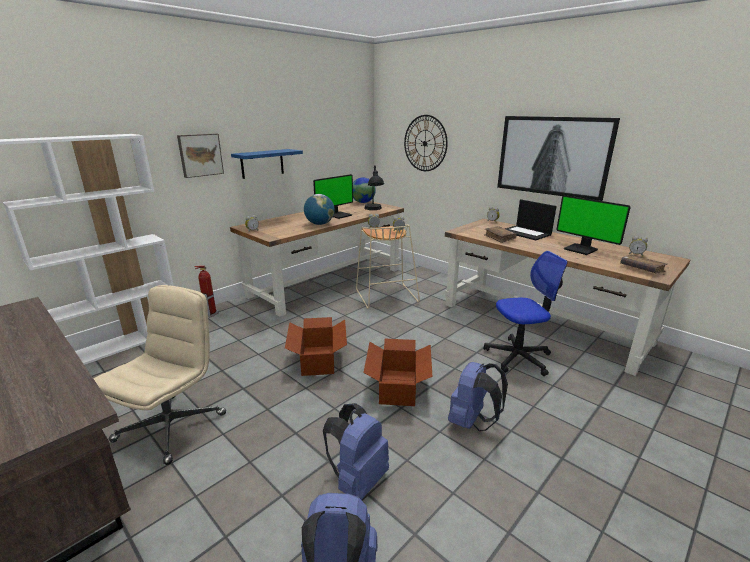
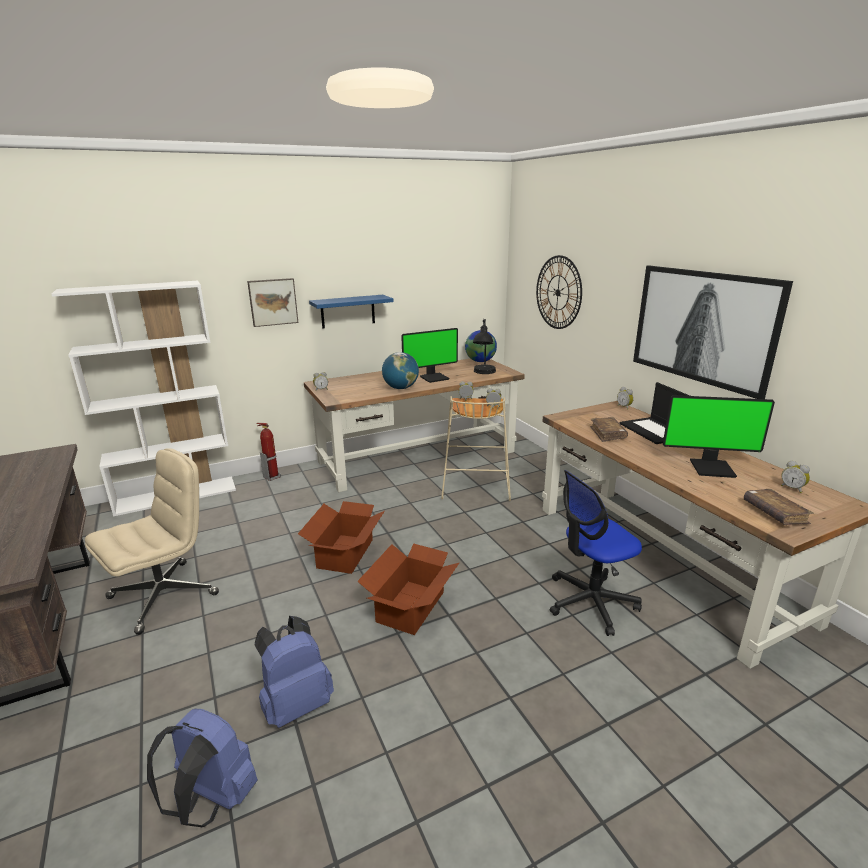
camera: 20 degrees right, 0 degrees up
blue backpack [448,362,508,431] -> none
office chair [483,251,568,376] -> office chair turned 150 degrees clockwise [550,470,642,636]
monitor [556,195,631,255] -> monitor turned 60 degrees counterclockwise [663,395,775,478]

